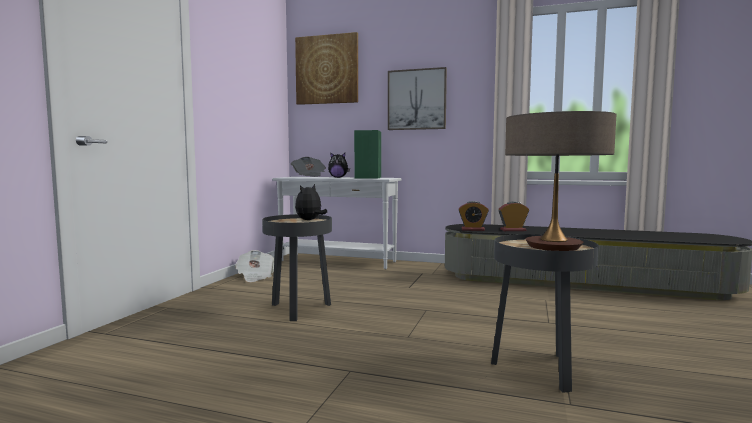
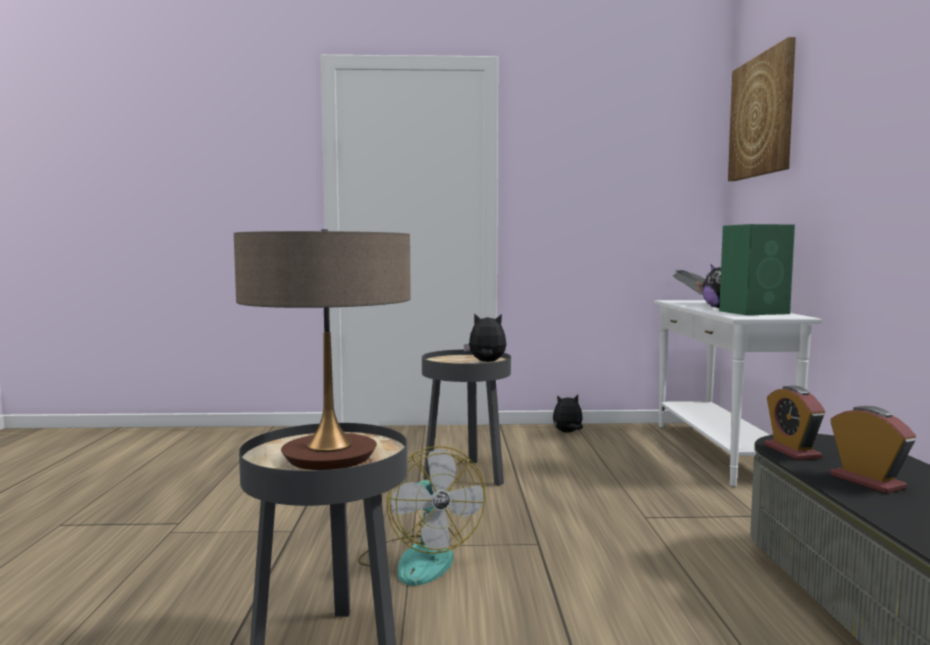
camera: 70 degrees right, 0 degrees up
newspaper [235,250,274,282] -> plush toy [553,395,583,433]
picture [388,67,447,130] -> none
none -> fan [357,446,485,586]

